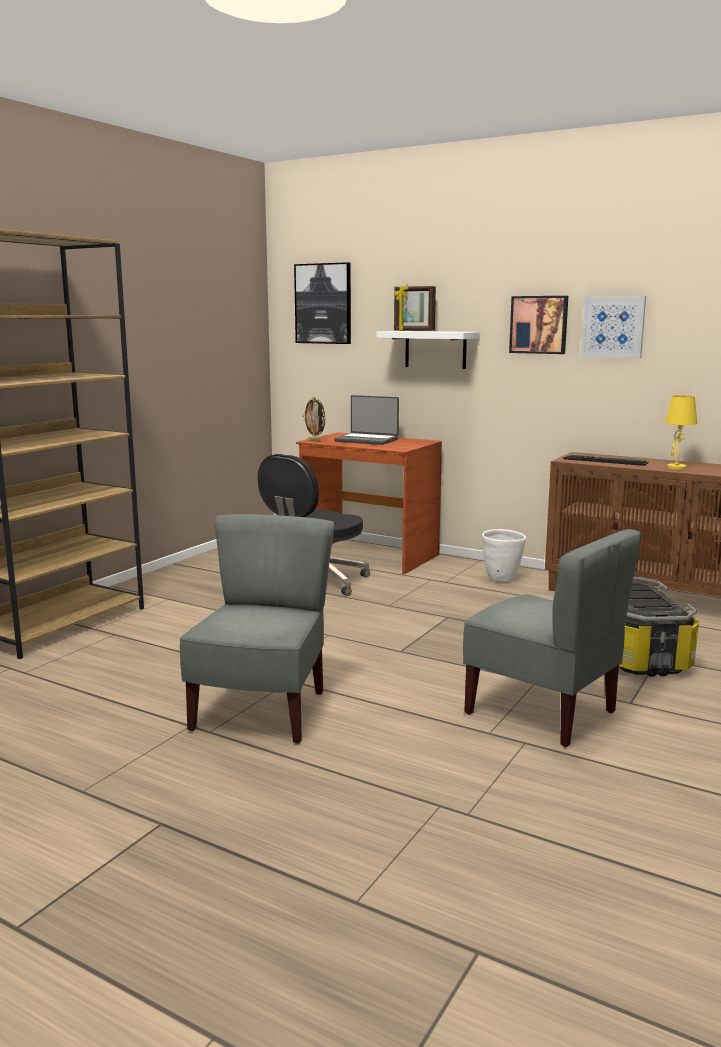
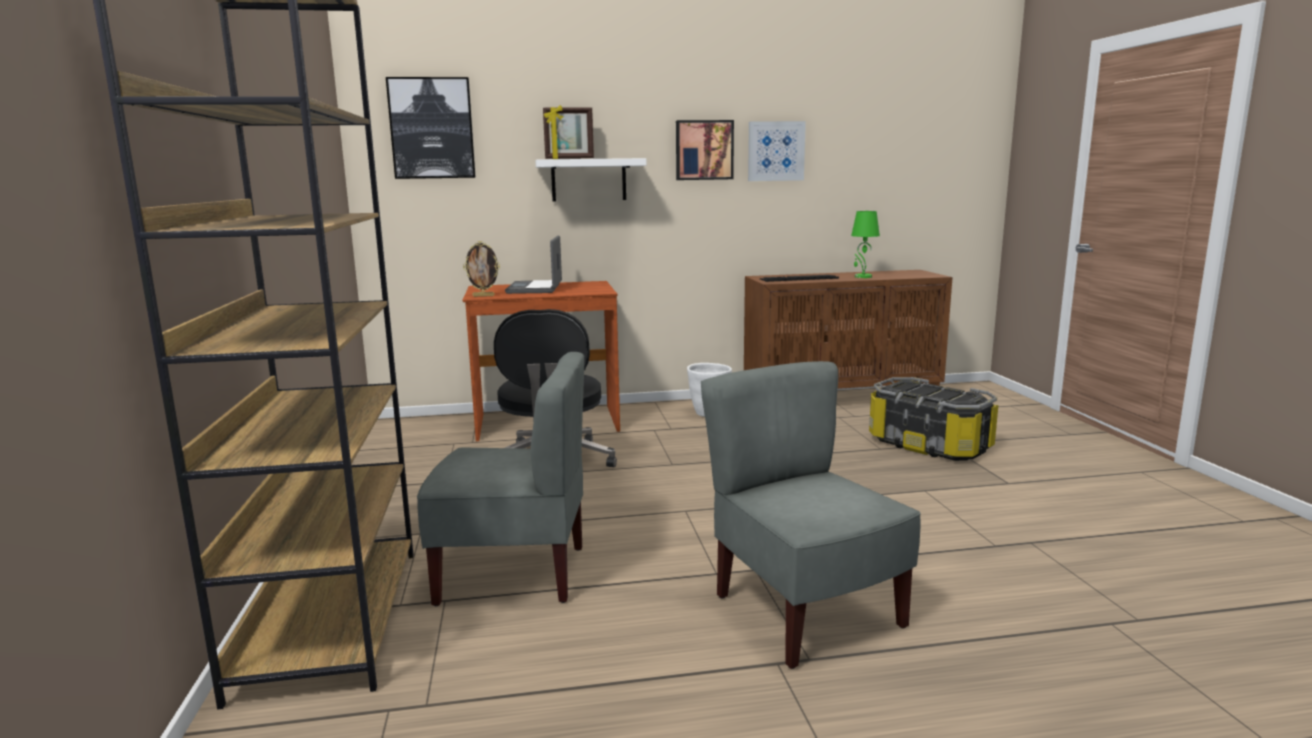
camera: 40 degrees left, 0 degrees up
laptop [334,395,399,445] -> laptop turned 105 degrees clockwise [505,236,562,294]
grey chair [463,529,641,747] -> grey chair moved to [417,352,584,606]
yellow table lamp [665,395,697,470] -> green table lamp [851,211,880,278]

